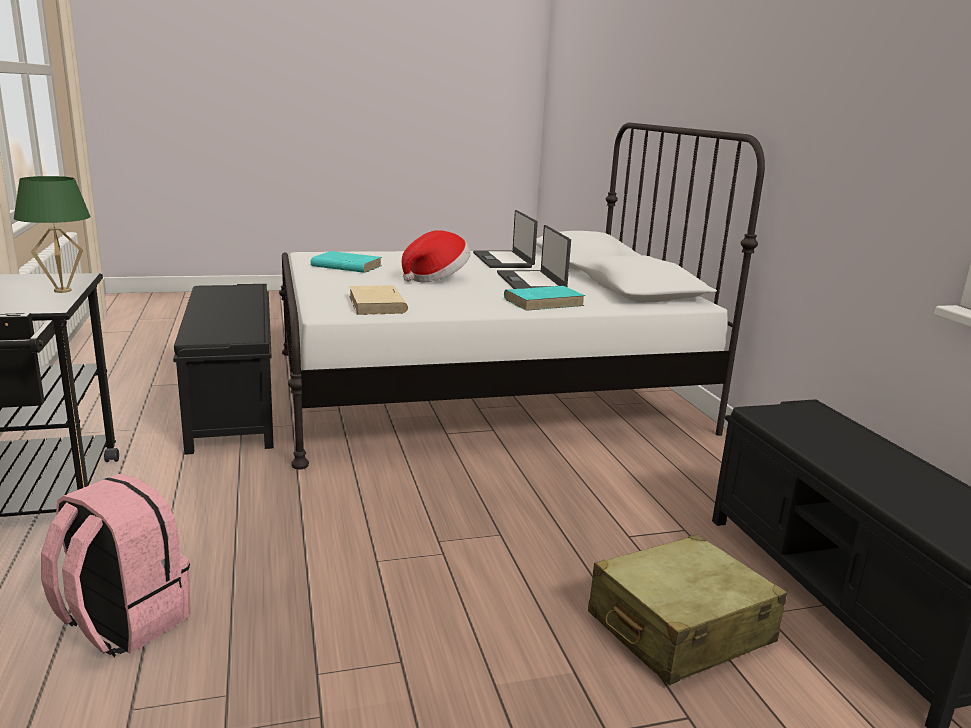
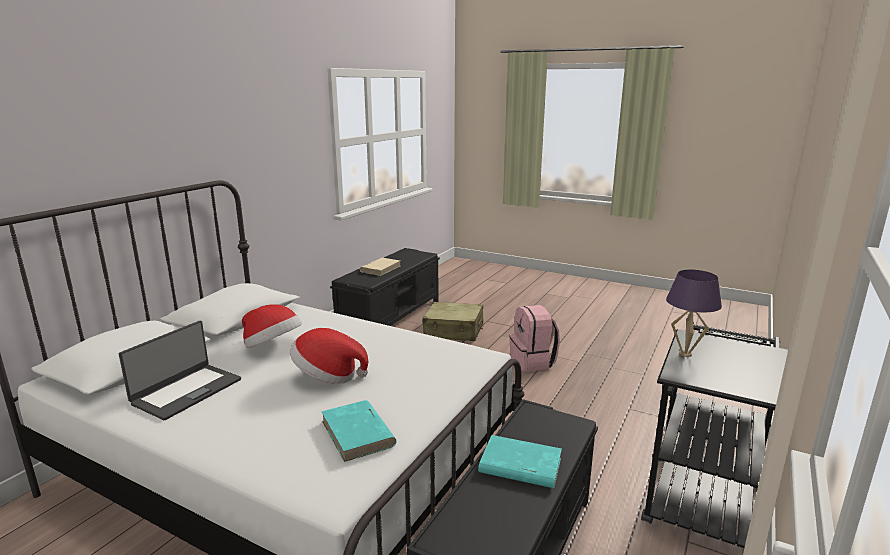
camera: 135 degrees left, 0 degrees up
green table lamp [14,176,91,293] -> purple table lamp [666,270,722,357]
pink backpack [41,474,191,657] -> pink backpack moved to [509,305,560,372]
beige book [349,285,408,315] -> beige book moved to [360,258,400,276]
laptop [497,225,571,289] -> hat [242,304,302,348]
turquoise book [504,286,585,311] -> turquoise book moved to [478,435,562,488]

